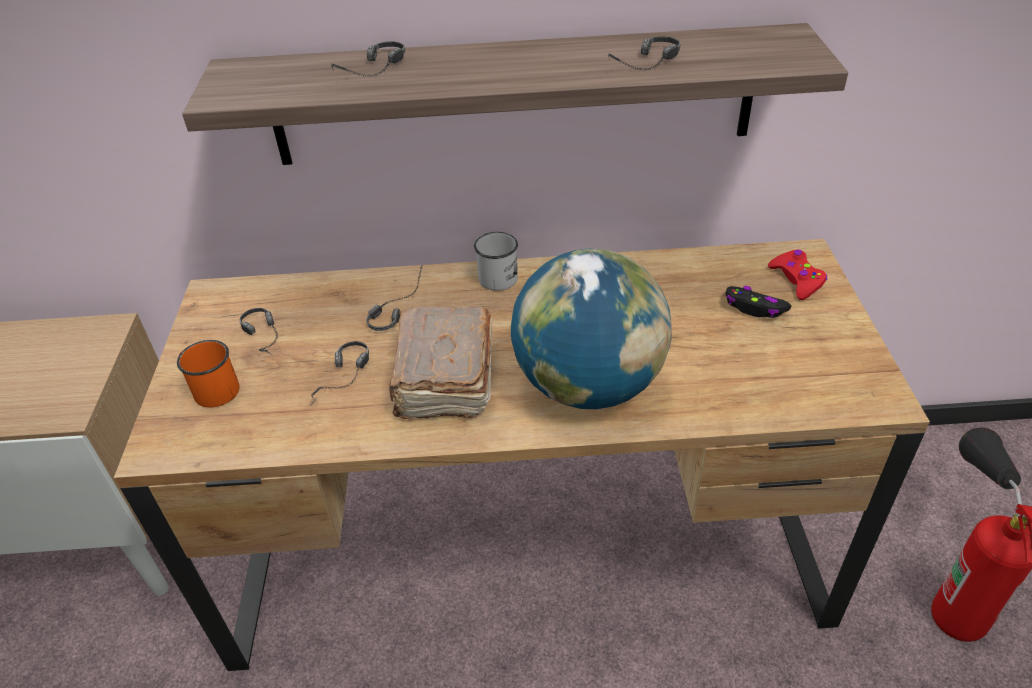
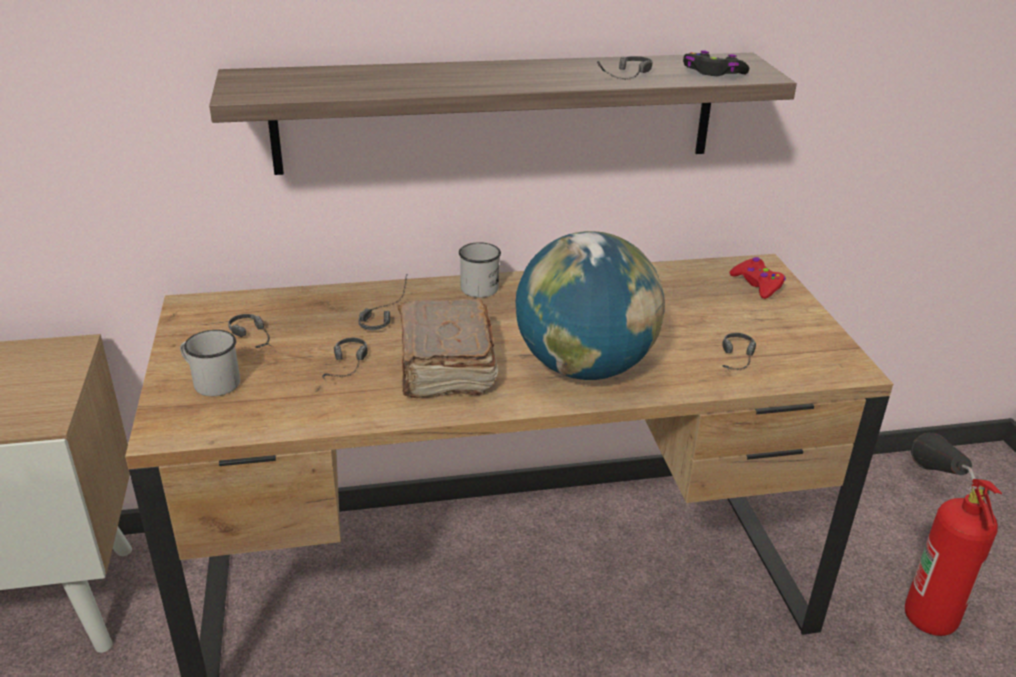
camera: 10 degrees left, 10 degrees down
orange mug [177,340,239,407] -> white mug [180,330,240,396]
headphones [331,41,405,77] -> headphones moved to [722,333,756,371]
black game controller [726,286,791,318] -> black game controller moved to [683,51,749,76]

